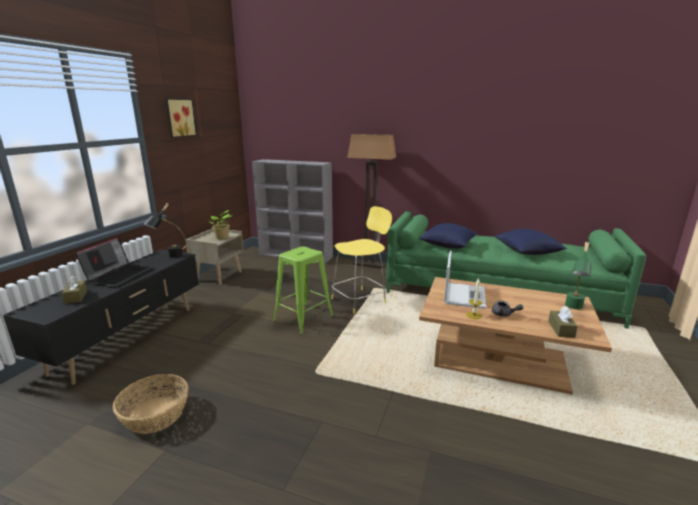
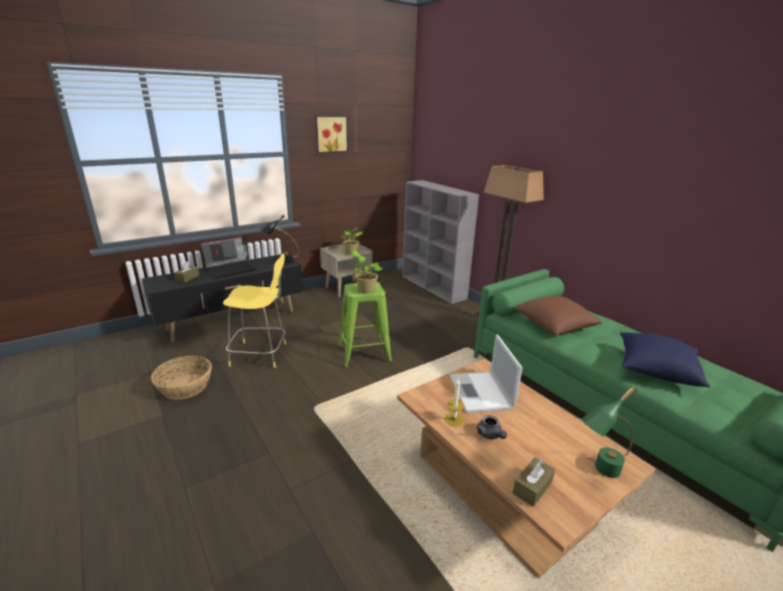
camera: 35 degrees right, 5 degrees up
yellow stool [331,206,392,314] -> yellow stool moved to [223,253,286,368]
blue pillow [419,223,477,249] -> brown pillow [514,296,602,335]
laptop [444,251,486,309] -> laptop turned 120 degrees clockwise [449,335,523,413]
none -> potted plant [353,250,383,294]

